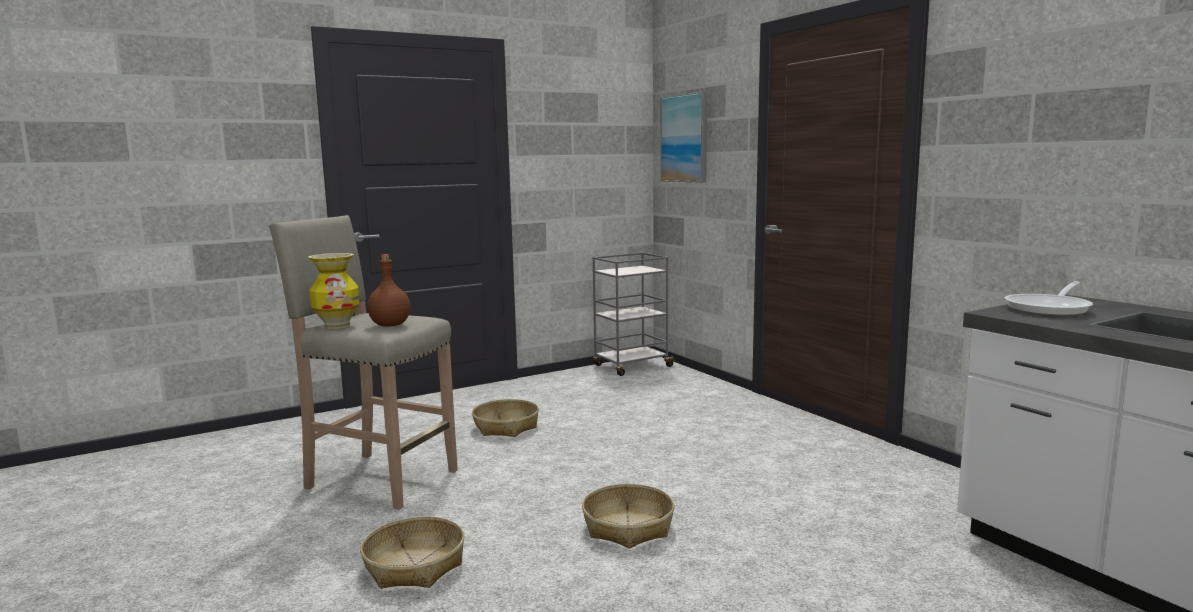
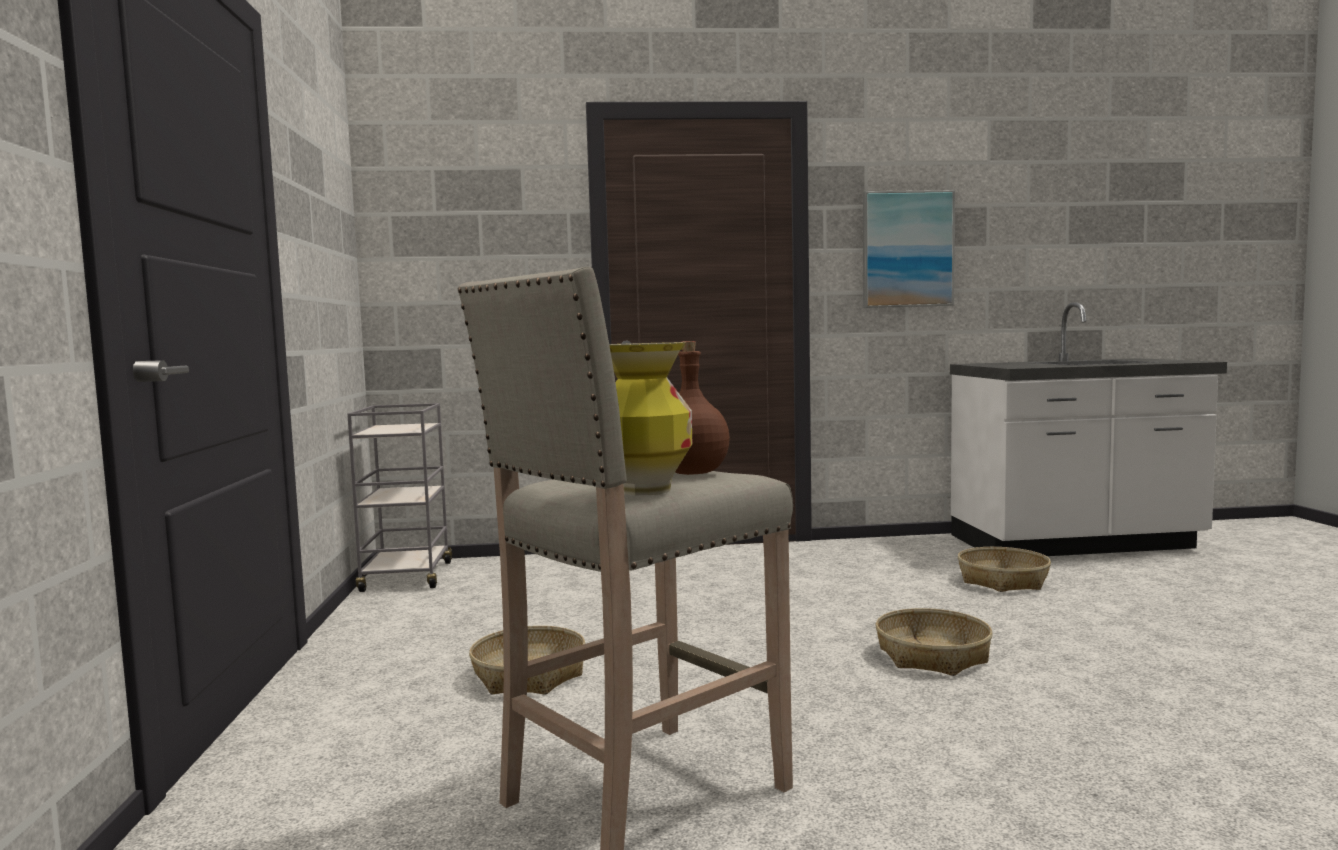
camera: 65 degrees left, 5 degrees down
basket [360,516,465,589] -> basket moved to [958,547,1051,592]
picture [661,91,707,183] -> picture moved to [863,190,955,308]
frying pan [1004,281,1093,316] -> none

